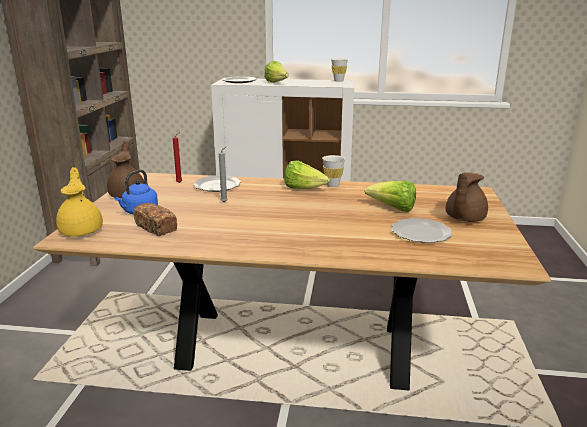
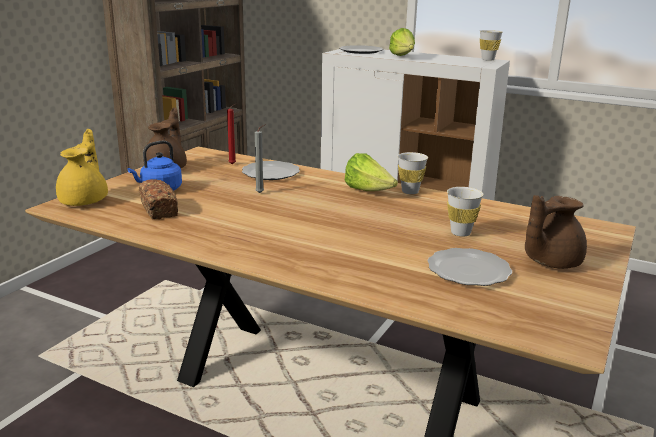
camera: 20 degrees right, 0 degrees up
lettuce [364,181,416,212] -> white cup [447,187,483,237]

